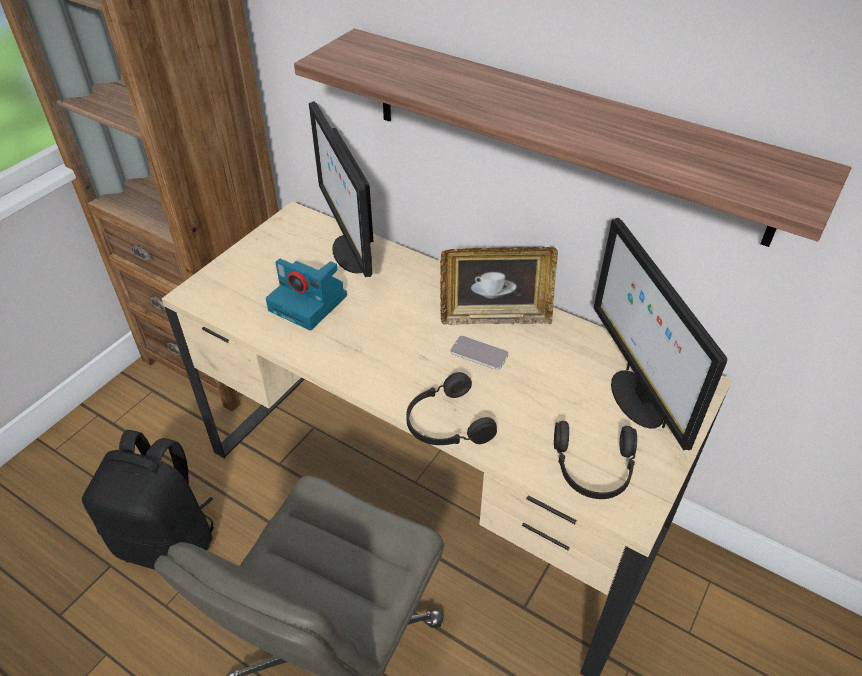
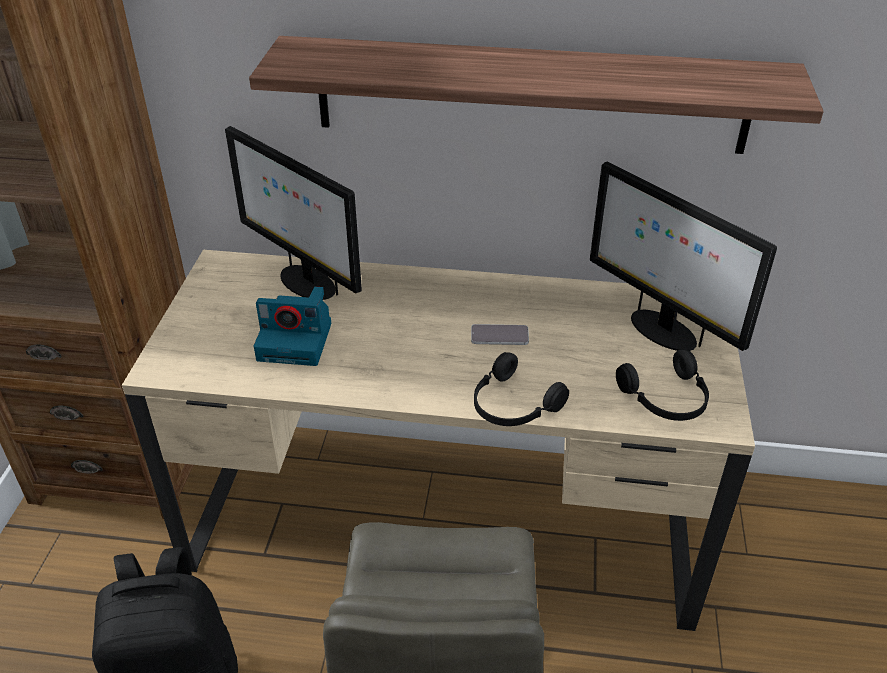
camera: 25 degrees left, 5 degrees down
picture frame [440,247,558,325] -> none

